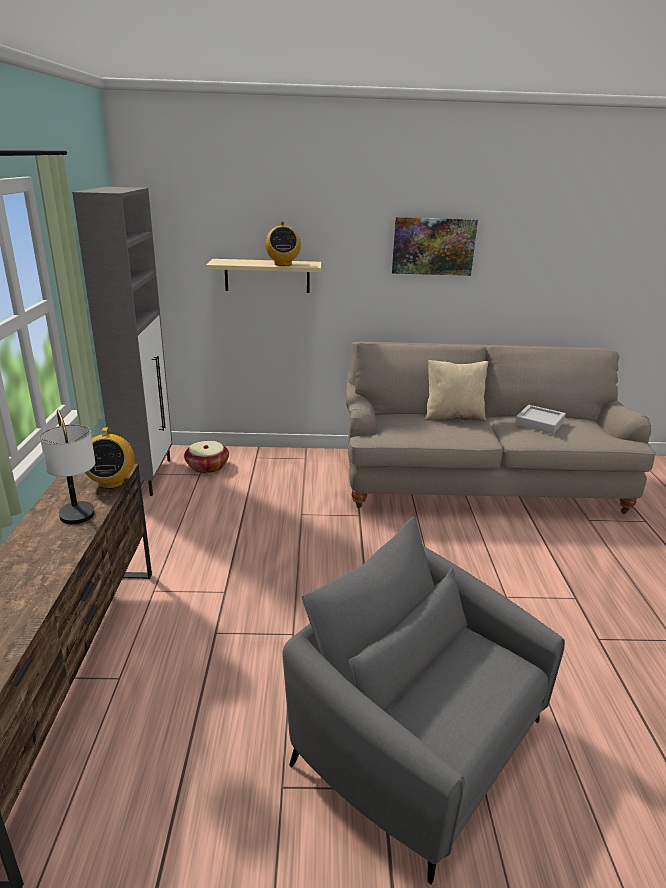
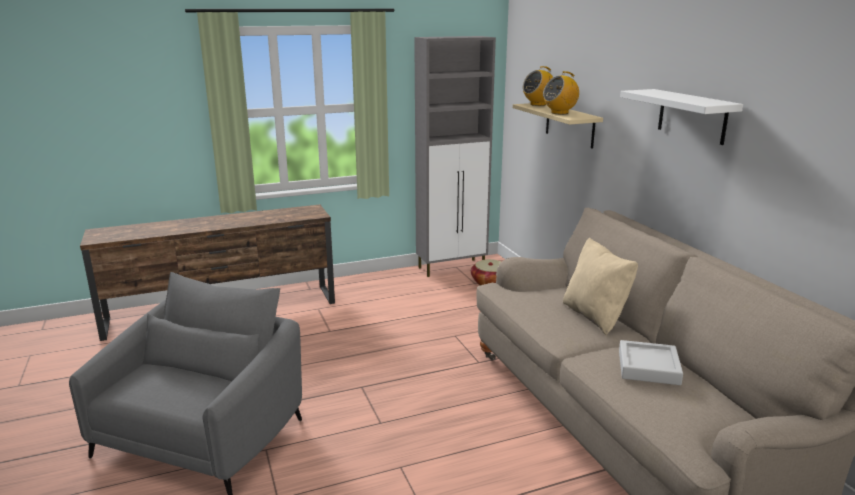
camera: 70 degrees right, 5 degrees down
table lamp [40,410,95,524] -> none
radio [85,427,135,489] -> radio moved to [523,66,553,106]
picture [392,217,478,276] -> white shelf [620,89,743,145]

